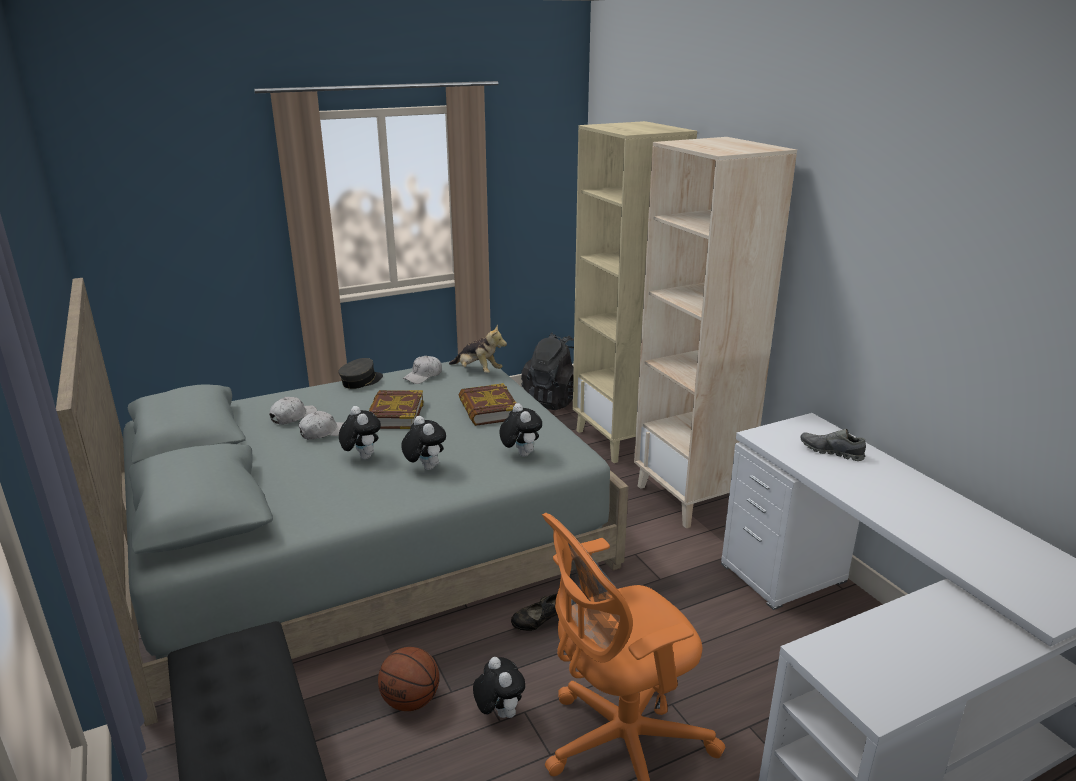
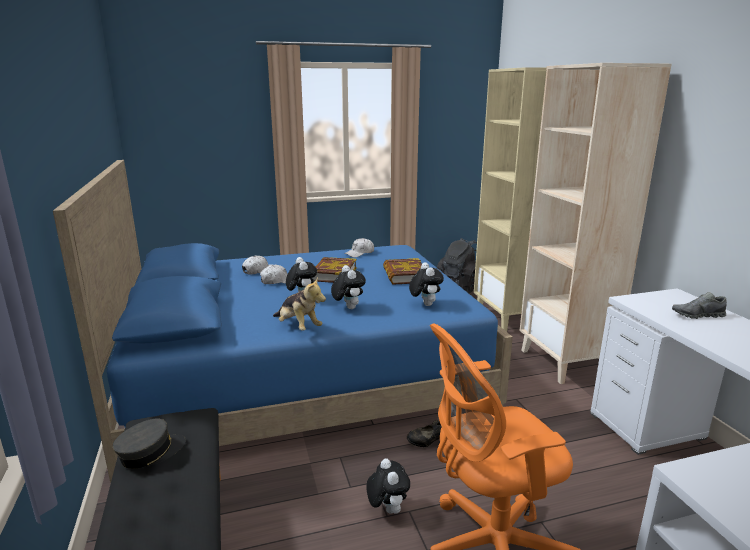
camera: 10 degrees right, 5 degrees down
grey bed [56,278,629,726] -> blue bed [53,160,513,483]
grey cap [338,358,383,389] -> grey cap moved to [113,418,186,469]
basketball [378,647,439,711] -> none
plush toy [449,325,507,373] -> plush toy moved to [273,277,326,330]
grey shoe [800,429,866,461] -> grey shoe turned 45 degrees counterclockwise [672,292,727,319]

